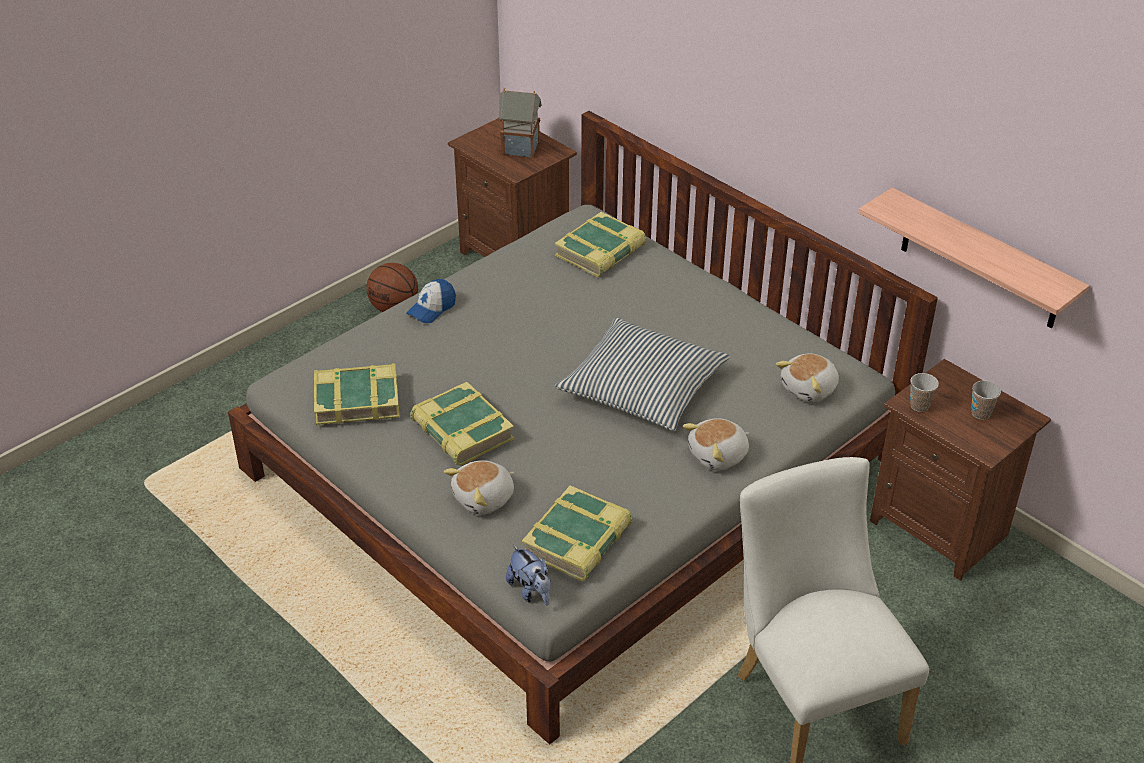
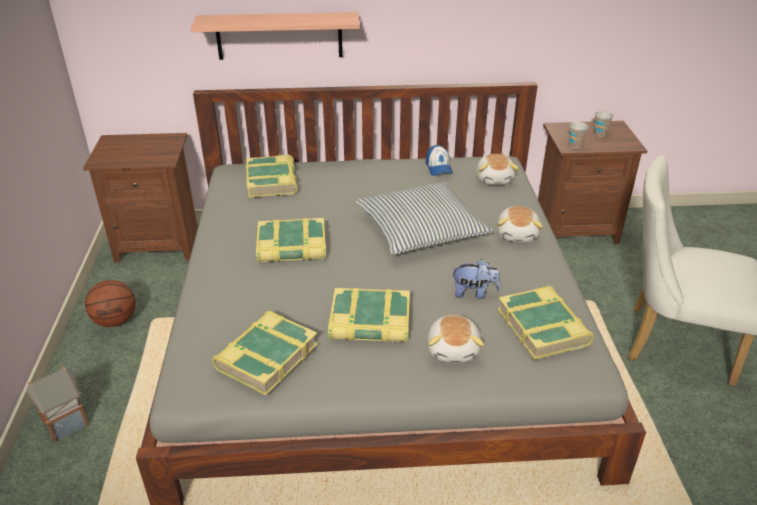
camera: 50 degrees left, 5 degrees down
cap [406,279,456,323] -> cap moved to [426,145,453,176]
toy house [499,88,542,158] -> toy house moved to [26,366,89,442]
plush toy [506,545,551,606] -> plush toy moved to [451,259,501,299]
shelf [858,187,1089,328] -> shelf moved to [190,12,360,60]
none -> book [256,218,326,263]

